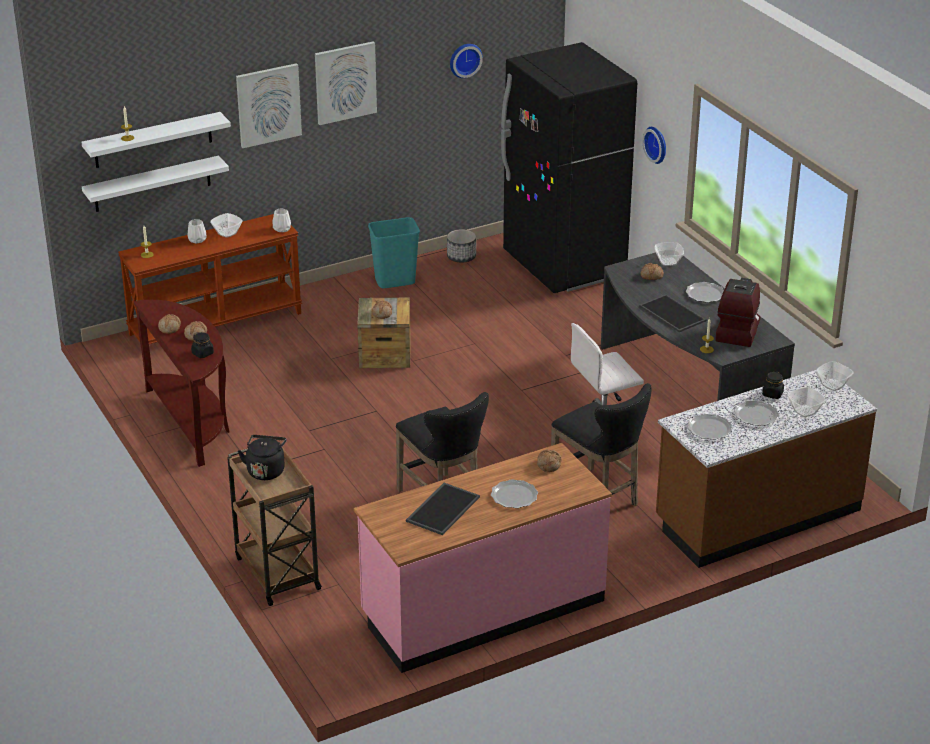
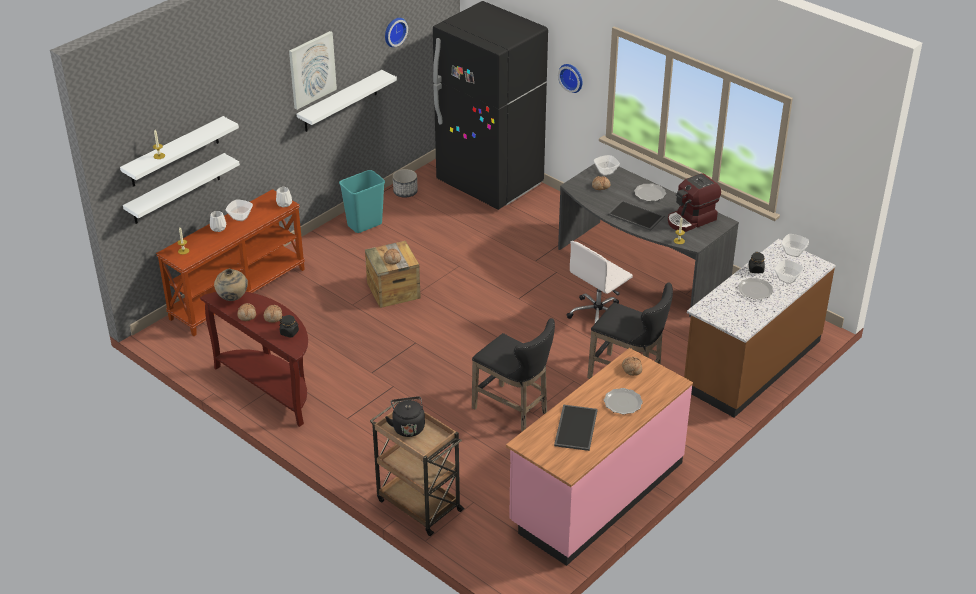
camera: 20 degrees left, 5 degrees up
picture [236,63,302,148] -> none
plate [687,414,732,440] -> none
coffee machine [715,278,760,347] -> coffee machine turned 120 degrees counterclockwise [668,173,721,232]
none -> beige vase [214,269,248,301]
none -> white shelf [297,70,397,132]

